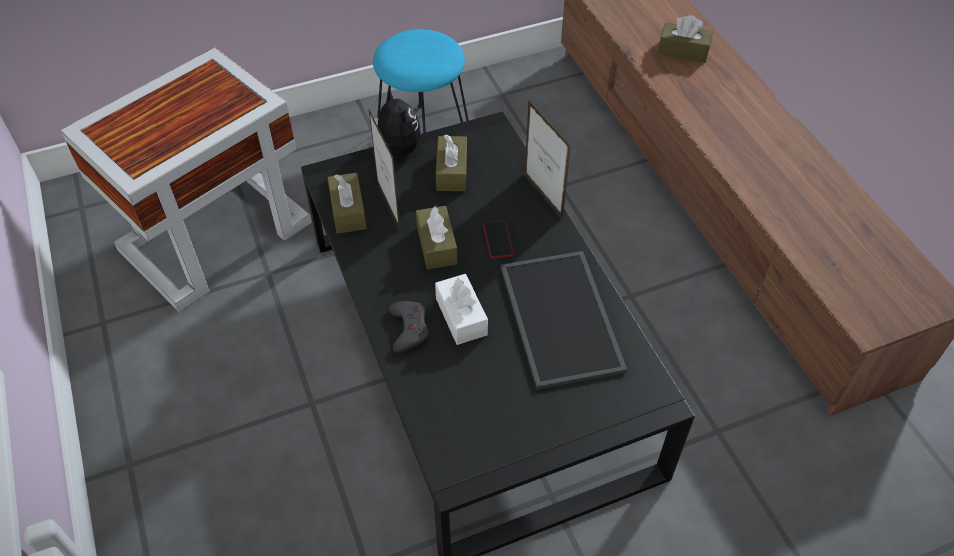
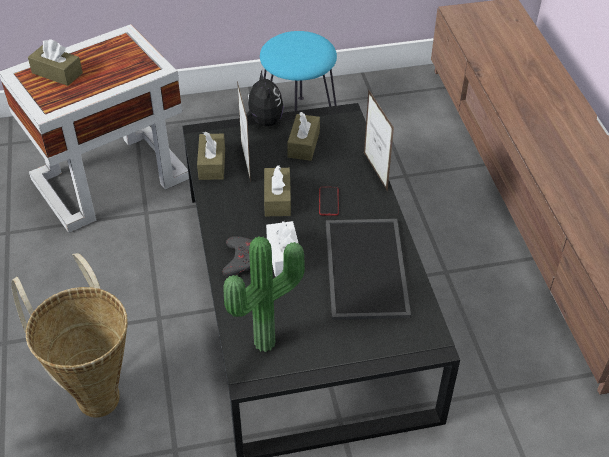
camera: 10 degrees right, 5 degrees down
brown tissue box [658,15,713,63] -> brown tissue box moved to [28,39,83,86]
none -> basket [11,253,128,417]
none -> potted plant [223,236,305,352]

